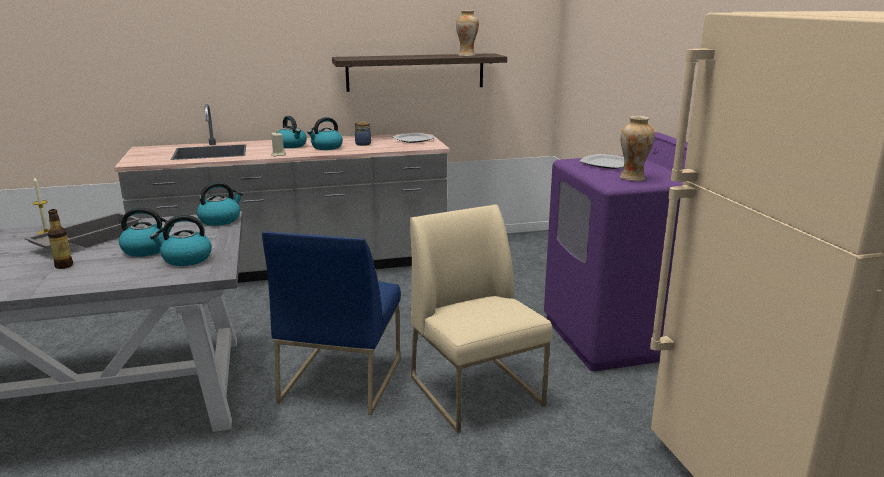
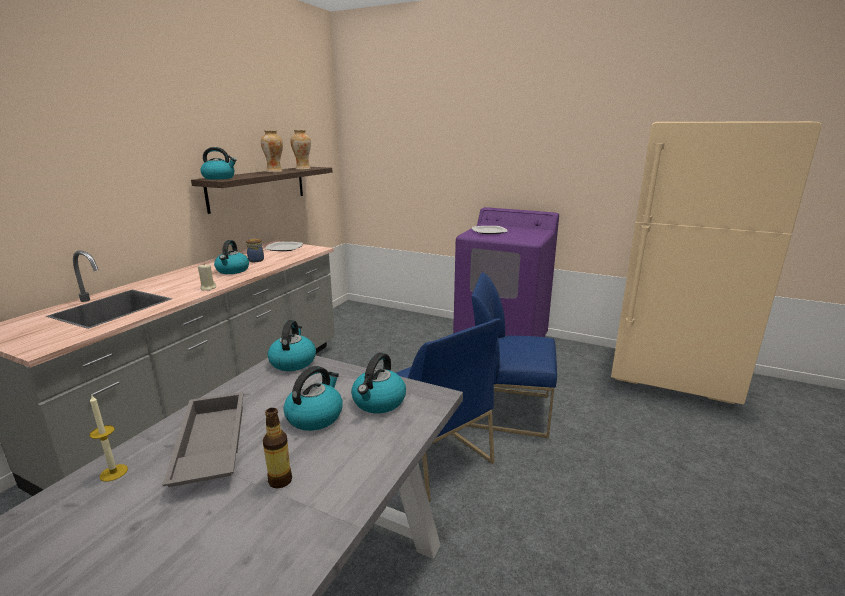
camera: 50 degrees left, 0 degrees up
kettle [277,116,307,148] -> kettle moved to [201,147,237,180]
beige chair [410,204,553,433] -> blue chair [467,272,557,438]
vase [620,116,655,181] -> vase moved to [261,130,283,172]

